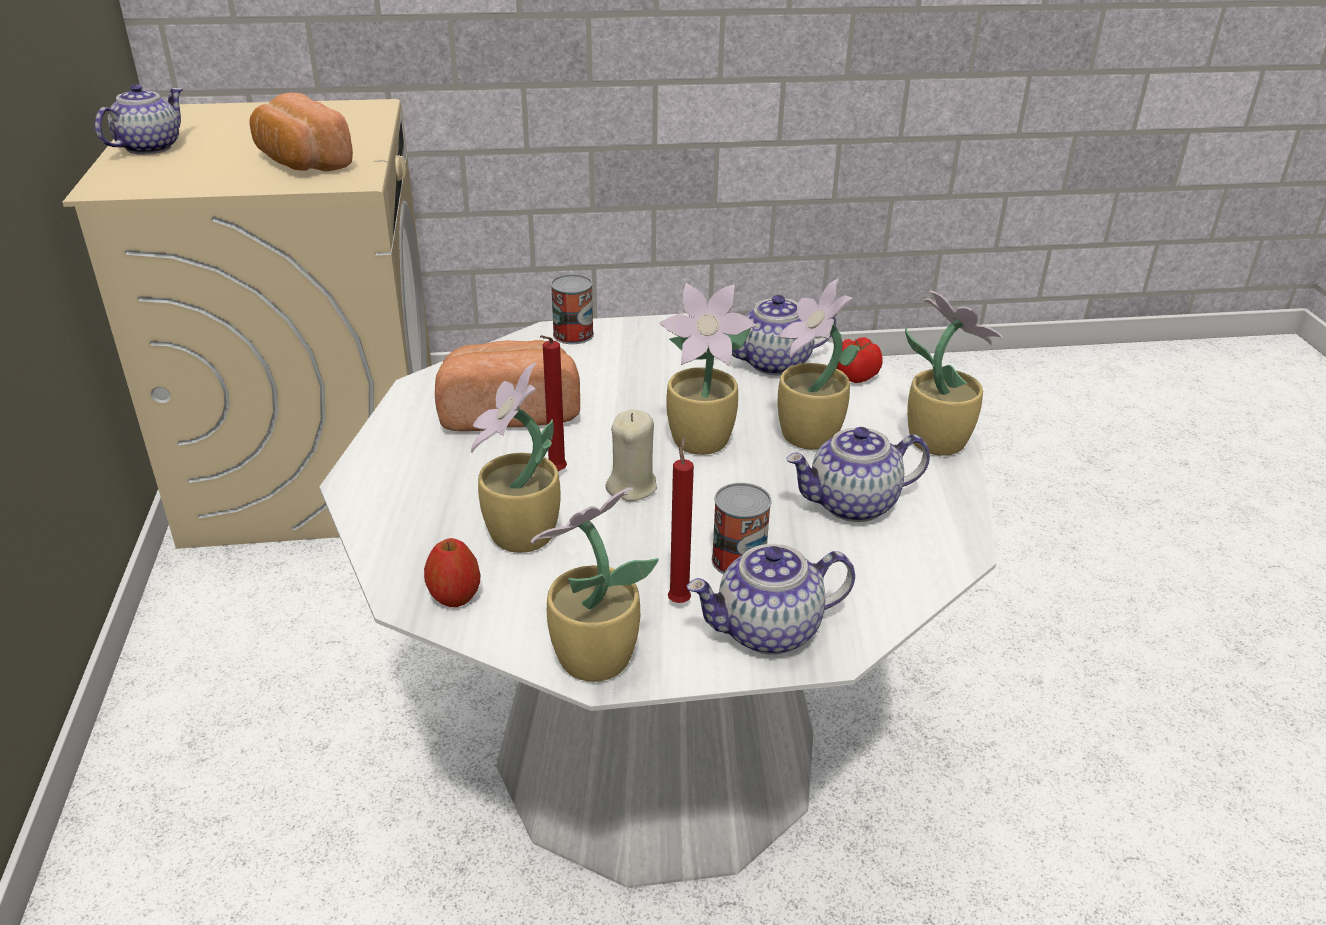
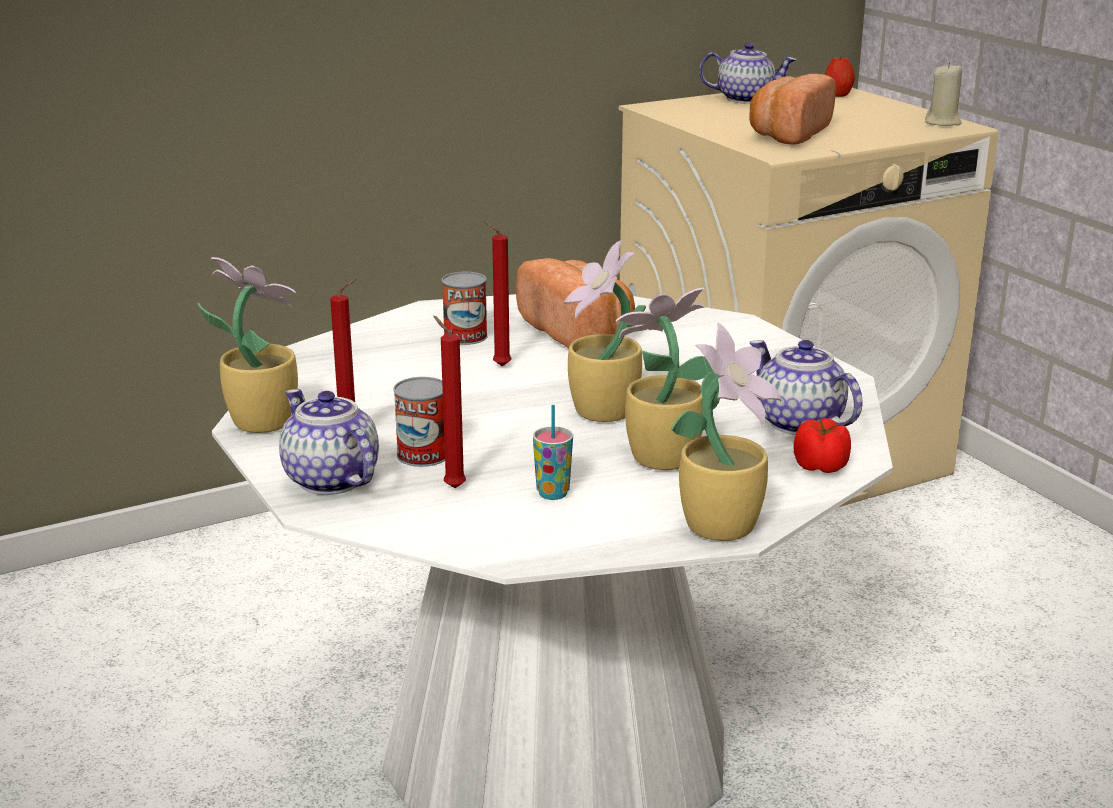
camera: 70 degrees right, 10 degrees down
apple [424,538,481,607] -> apple moved to [825,56,855,97]
potted plant [471,362,560,553] -> none
can [551,274,594,344] -> can moved to [442,272,488,345]
beige candle [606,409,657,501] -> beige candle moved to [925,62,962,126]
teapot [786,427,930,522] -> cup [533,405,573,500]
none -> red candle [433,316,466,488]

